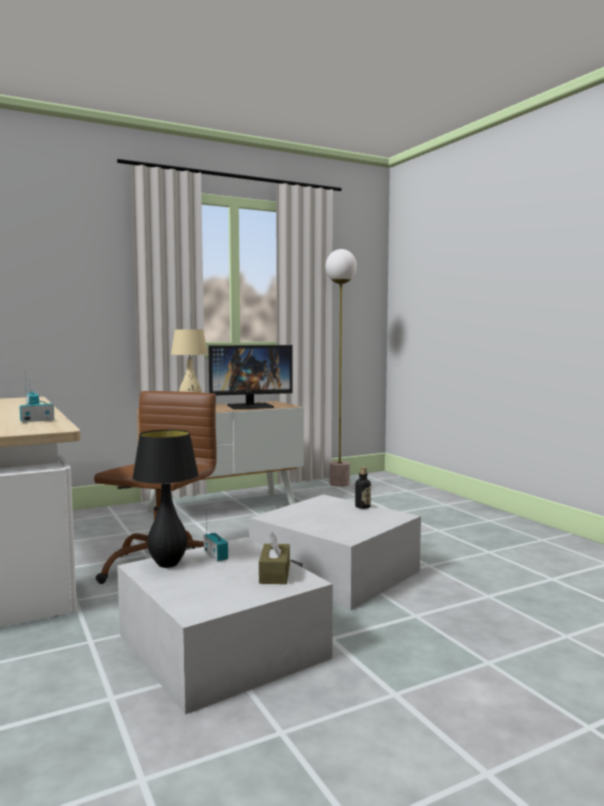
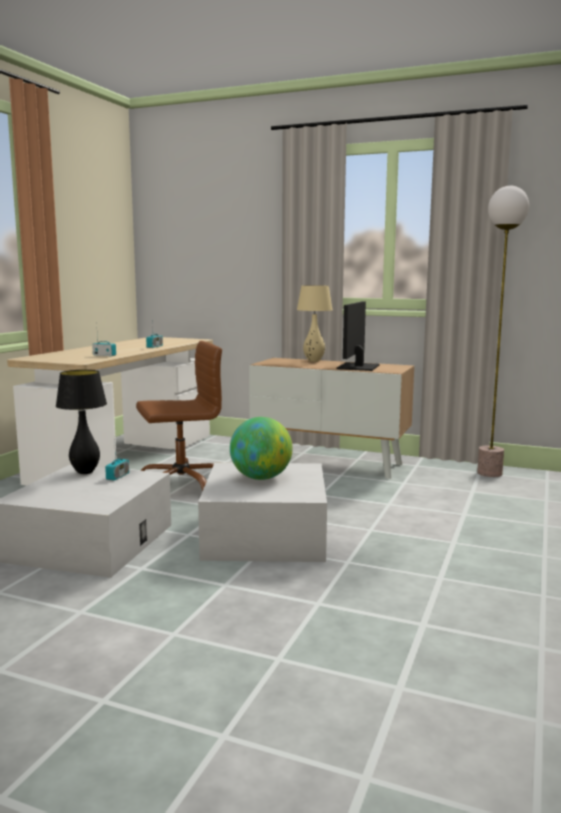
camera: 50 degrees right, 5 degrees up
monitor [208,345,293,409] -> monitor turned 75 degrees clockwise [336,301,380,371]
brown tissue box [259,531,290,584] -> none
bottle [355,467,371,509] -> none
none -> globe [230,417,293,480]

